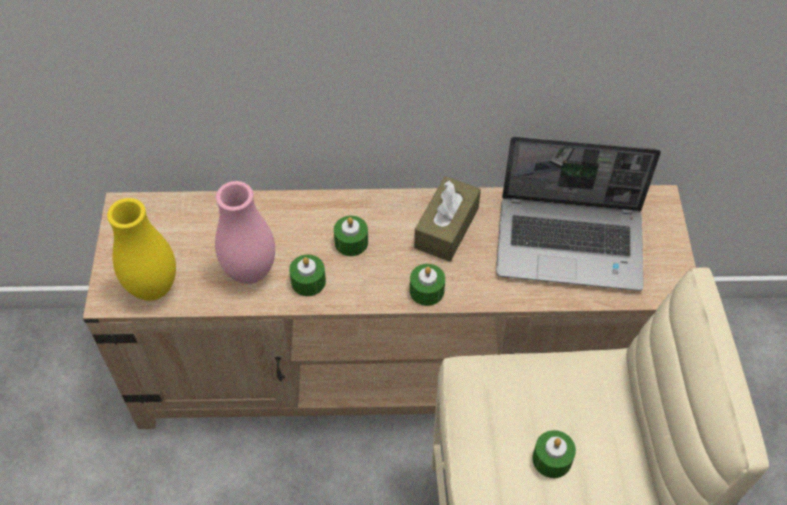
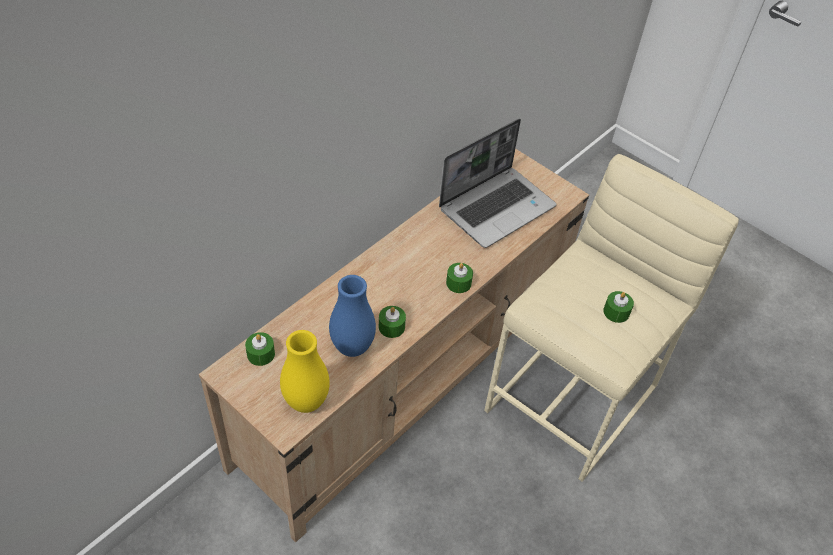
camera: 50 degrees left, 5 degrees down
pink vase [215,181,275,284] -> blue vase [329,275,376,357]
green candle [334,216,368,256] -> green candle moved to [245,332,275,366]
brown tissue box [414,176,481,262] -> none

